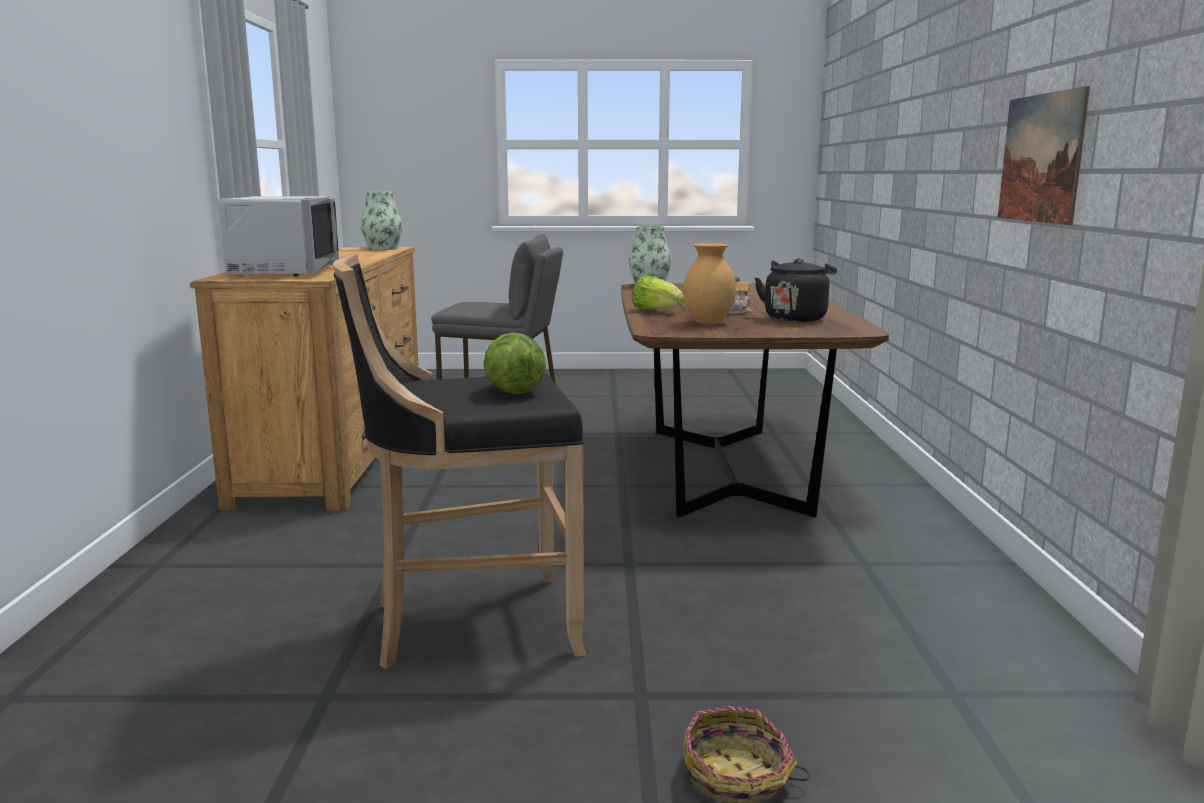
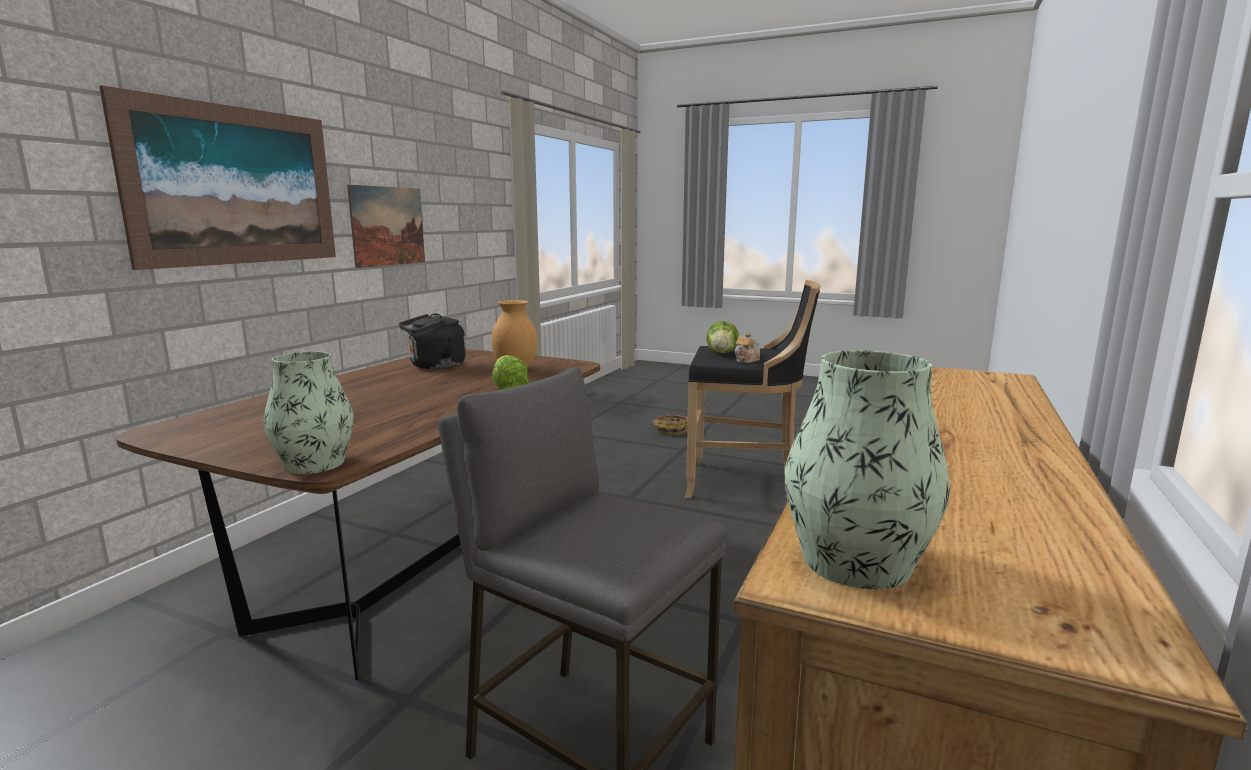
camera: 155 degrees left, 0 degrees up
grey microwave [218,196,339,276] -> none
teapot [728,276,751,315] -> teapot moved to [735,332,761,363]
none -> picture [99,85,336,270]

